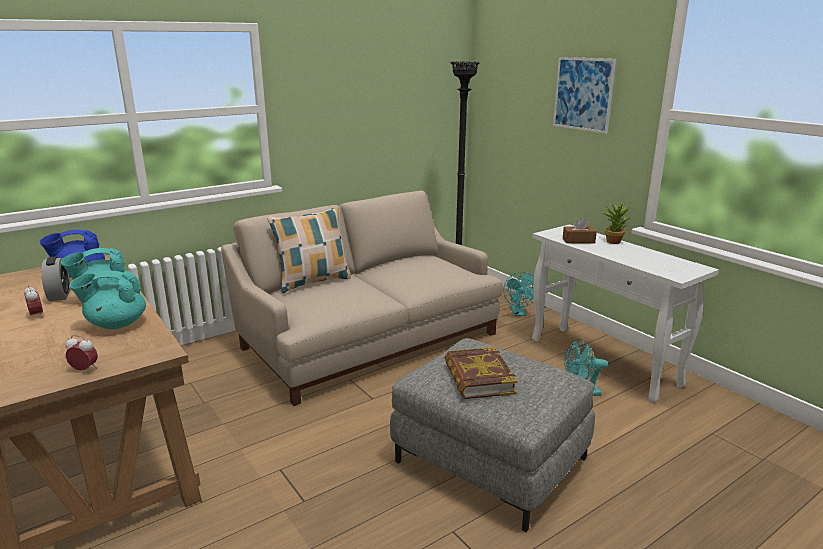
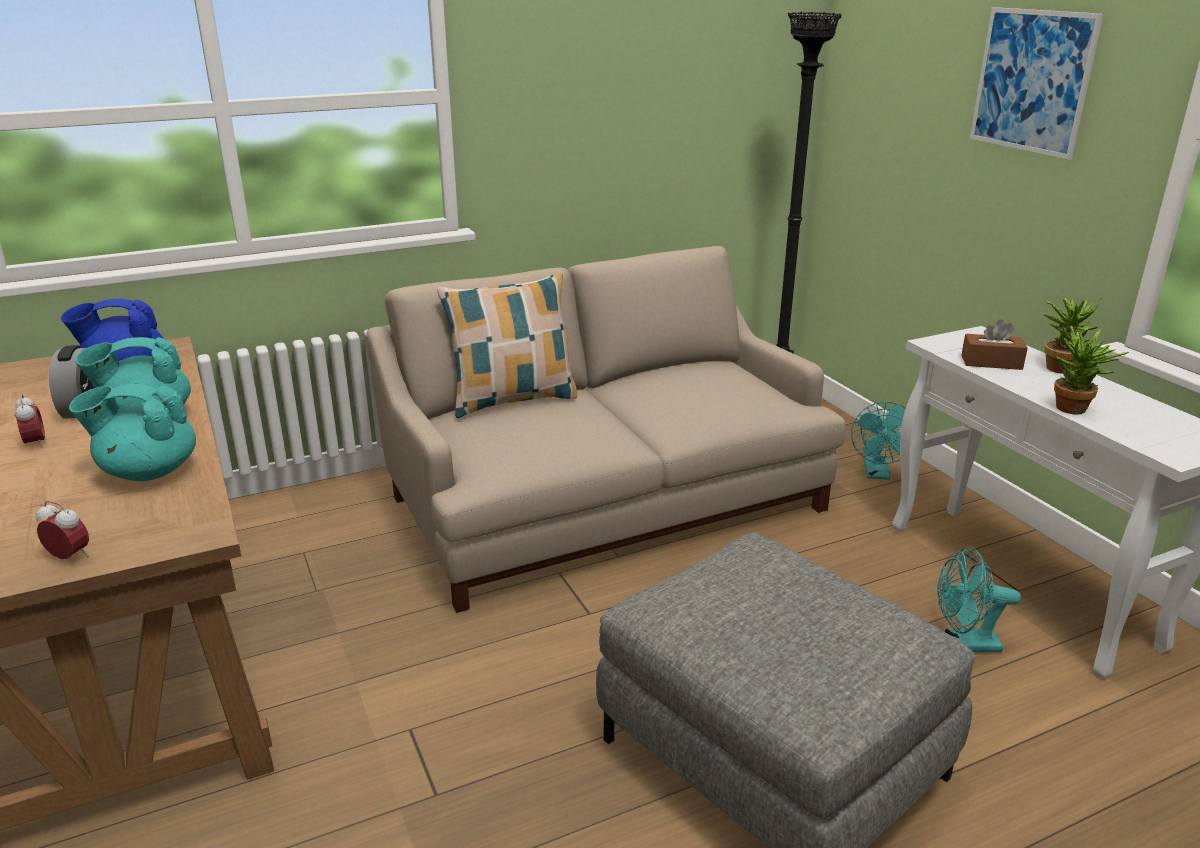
camera: 10 degrees right, 5 degrees up
book [445,347,517,399] -> none
none -> potted plant [1054,326,1129,415]

